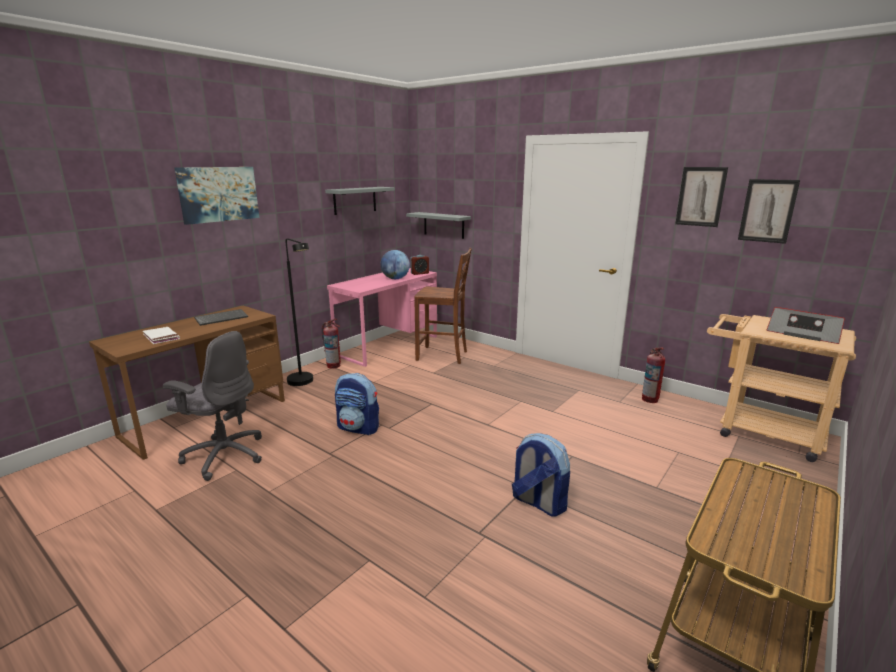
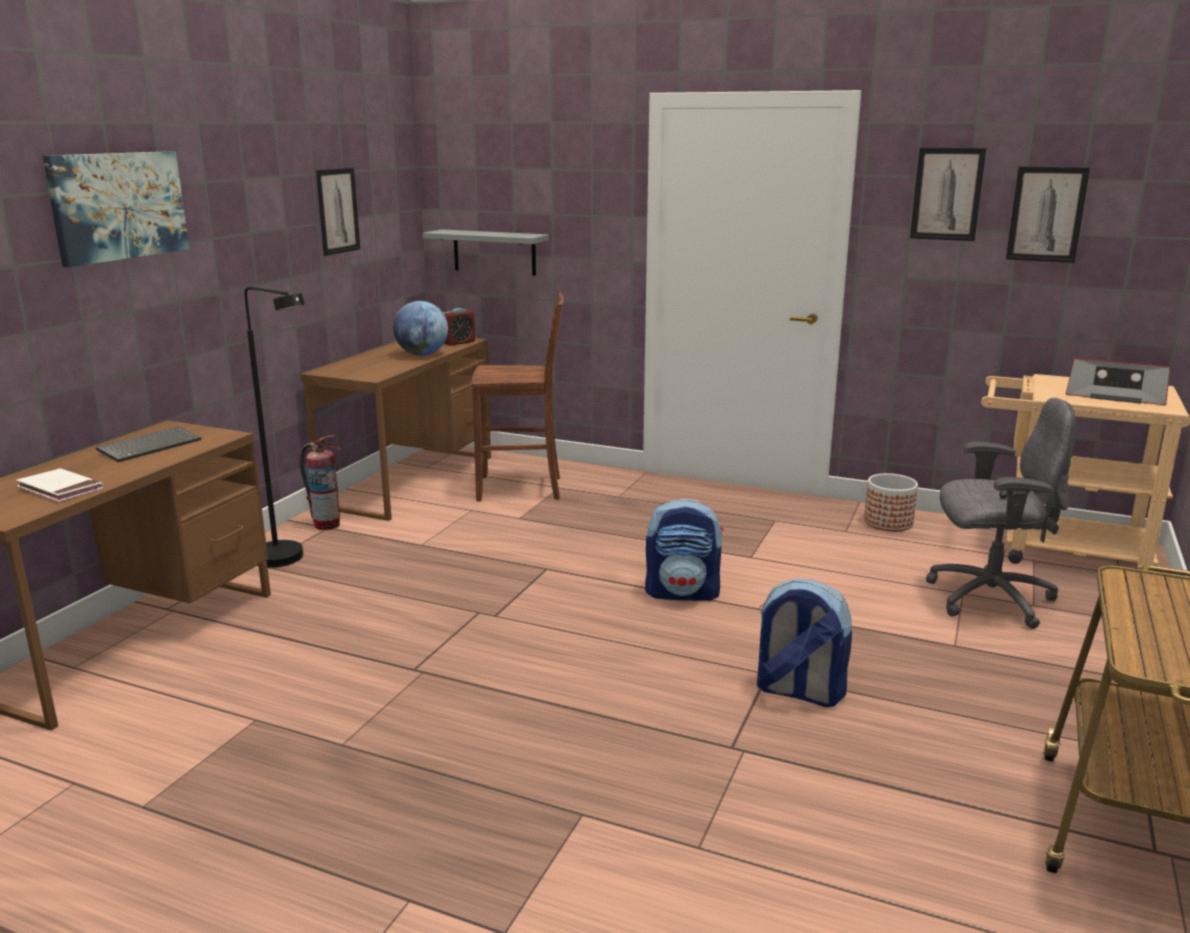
camera: 15 degrees left, 0 degrees up
grey office chair [163,331,262,481] -> grey office chair moved to [926,398,1076,629]
grey shelf [325,187,395,215] -> picture [316,168,360,256]
pink desk [327,268,437,367] -> brown desk [301,338,491,521]
backpack [335,373,379,435] -> backpack moved to [645,498,724,601]
fire extinguisher [642,347,665,403] -> planter [864,473,918,531]

